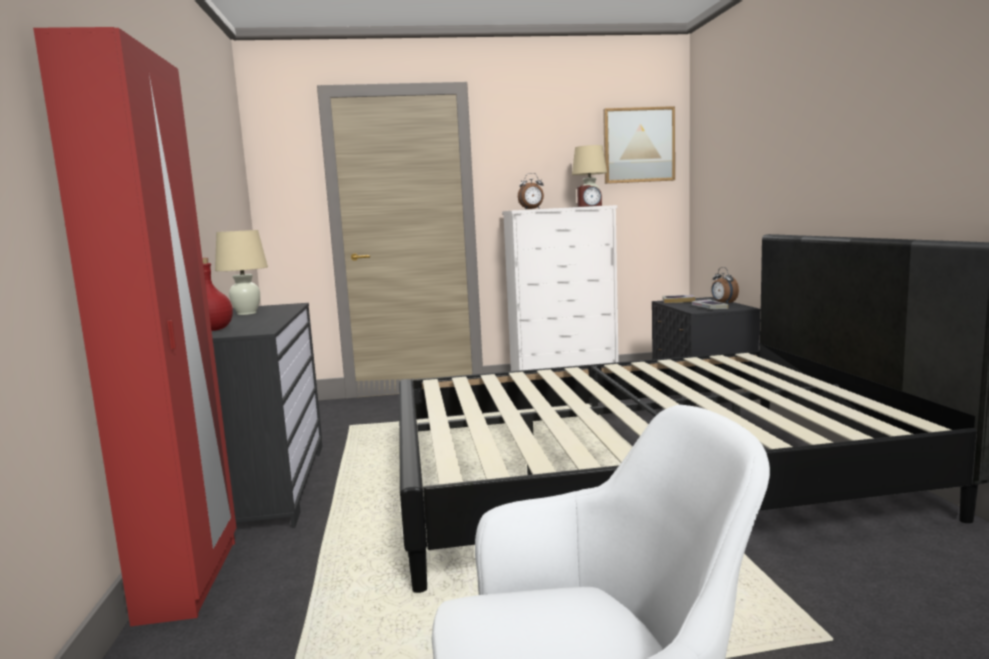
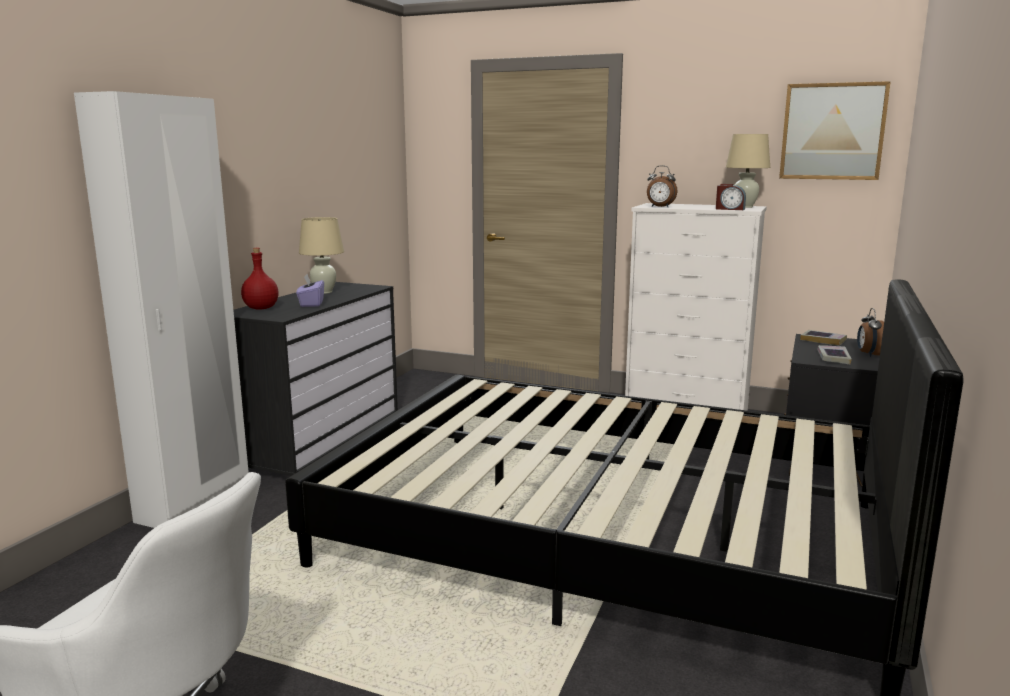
camera: 30 degrees right, 5 degrees up
red wardrobe [33,27,237,627] -> white wardrobe [74,91,249,528]
none -> purple tissue box [296,274,324,307]

